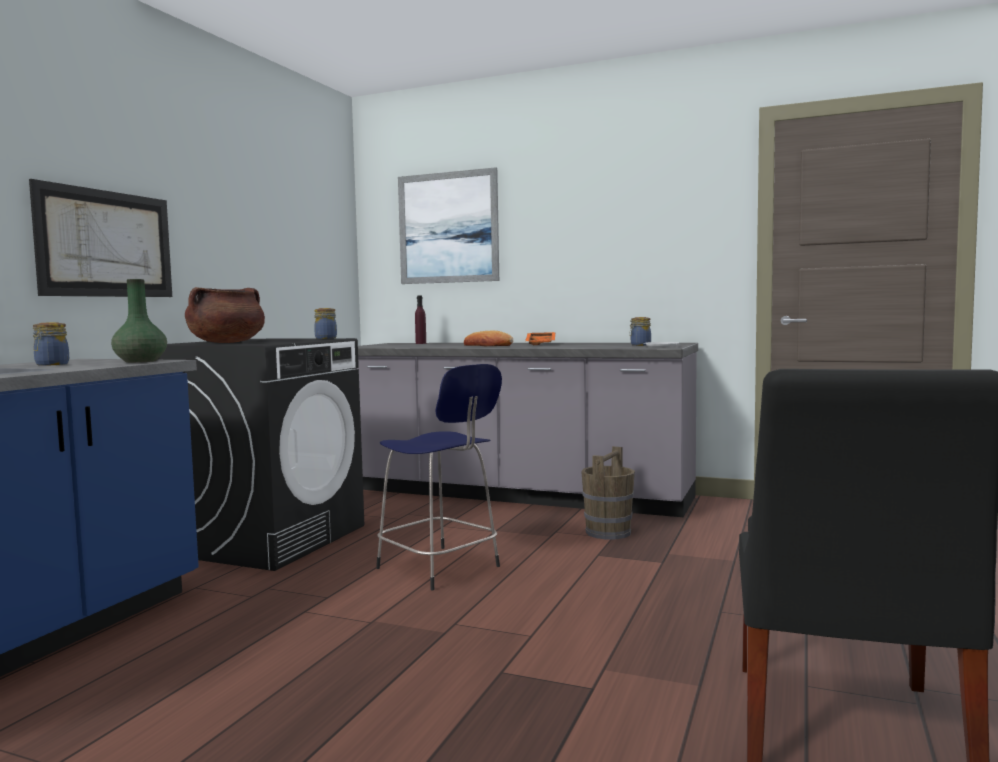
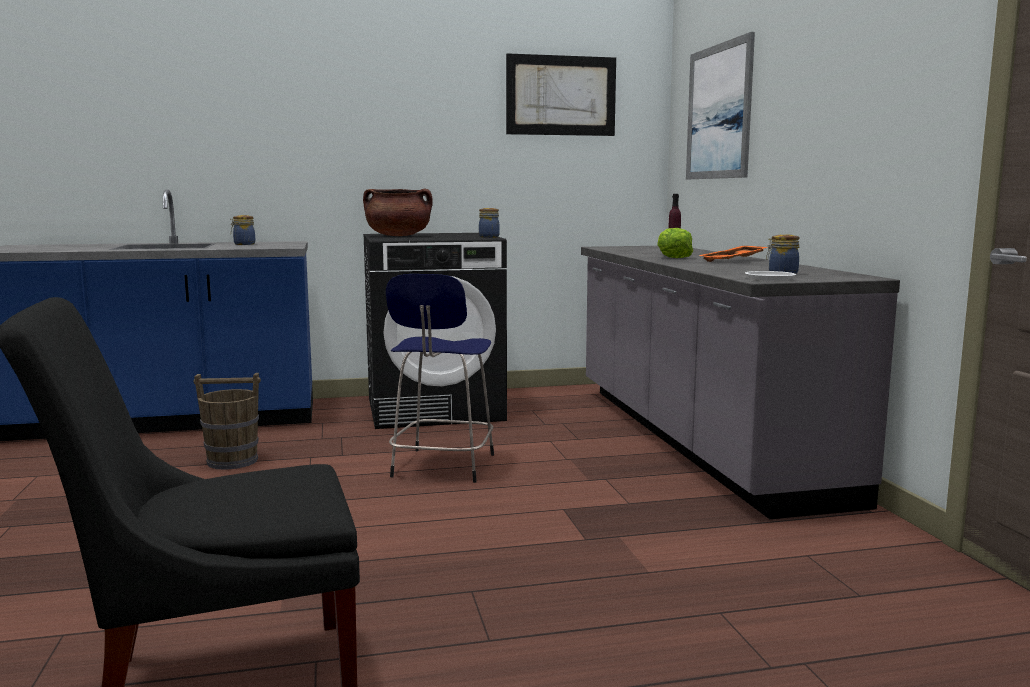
camera: 55 degrees right, 5 degrees up
picture [29,179,172,297] -> picture moved to [506,53,616,136]
green vase [111,279,167,363] -> none
bread [464,331,513,346] -> lettuce [657,228,693,258]
brown bucket [581,446,635,539] -> brown bucket moved to [194,373,261,470]

